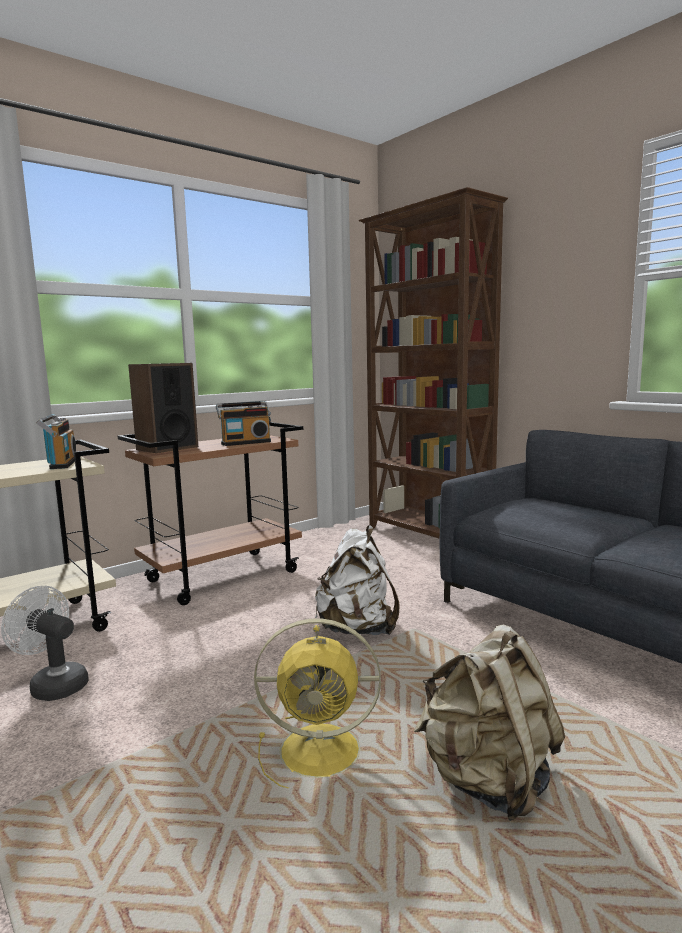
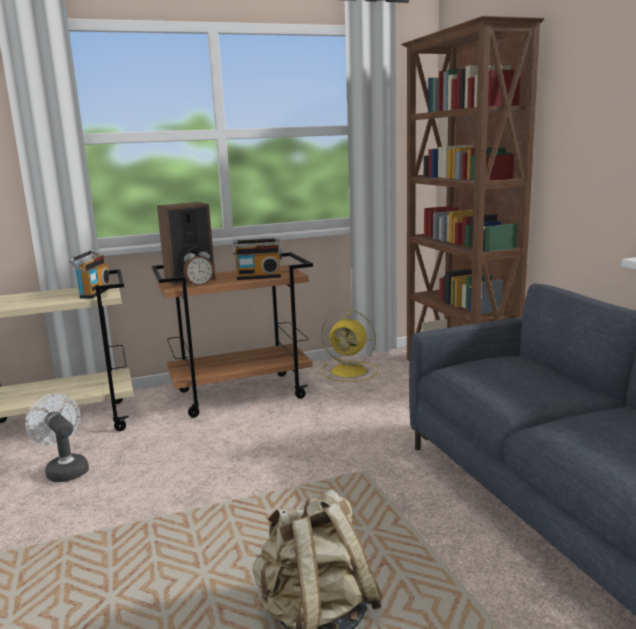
camera: 20 degrees right, 5 degrees up
yellow fan [254,618,381,788] -> yellow fan moved to [321,309,378,382]
white backpack [315,525,399,635] -> none
none -> alarm clock [183,247,214,287]

